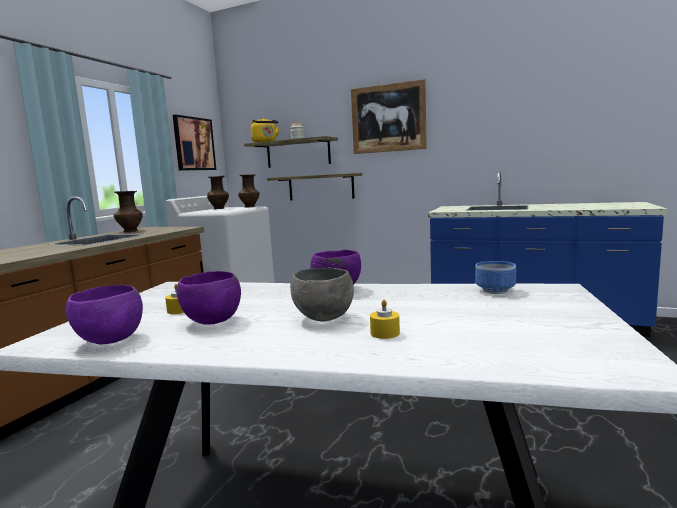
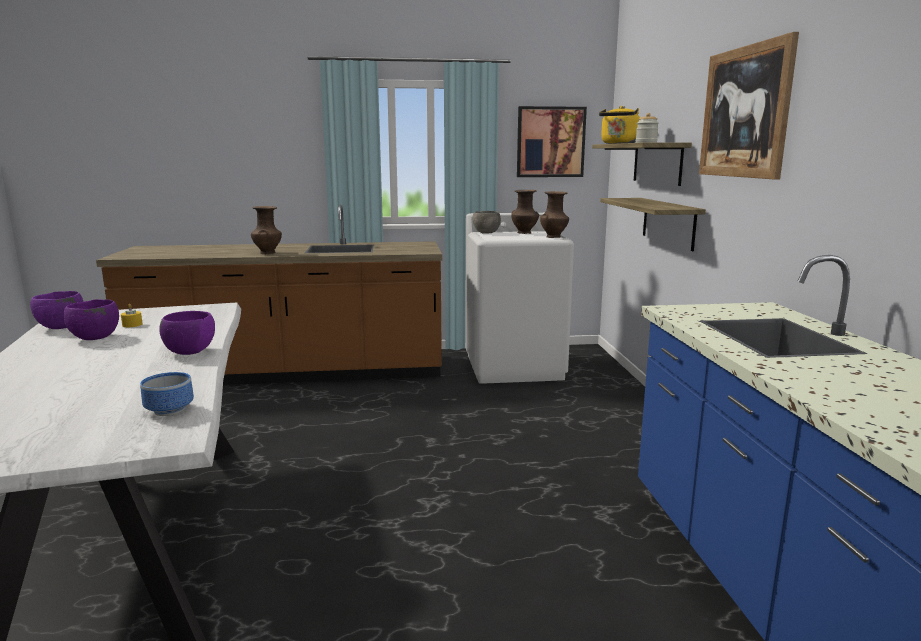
camera: 60 degrees right, 5 degrees up
brown vase [114,191,142,232] -> brown vase moved to [251,206,282,254]
grey bowl [290,268,354,321] -> grey bowl moved to [473,211,501,234]
yellow candle [370,300,400,339] -> none

